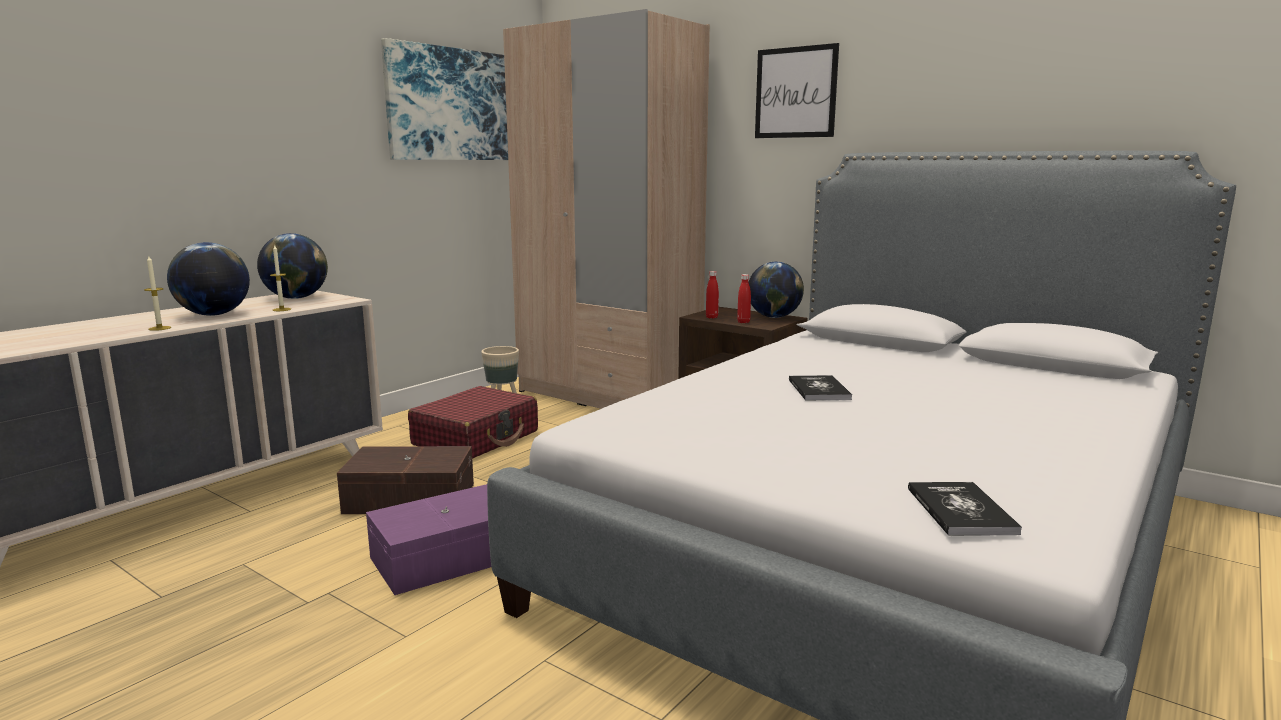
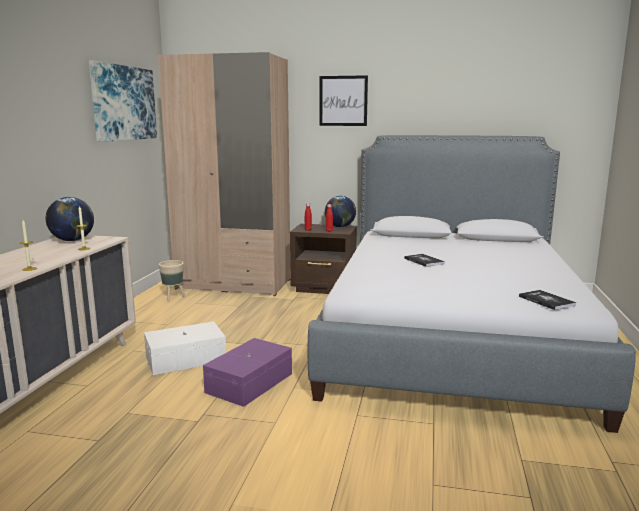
camera: 25 degrees left, 0 degrees up
globe [167,242,250,316] -> none
brown storage box [337,446,474,514] -> white storage box [144,322,226,375]
red suitcase [408,386,538,459] -> none

